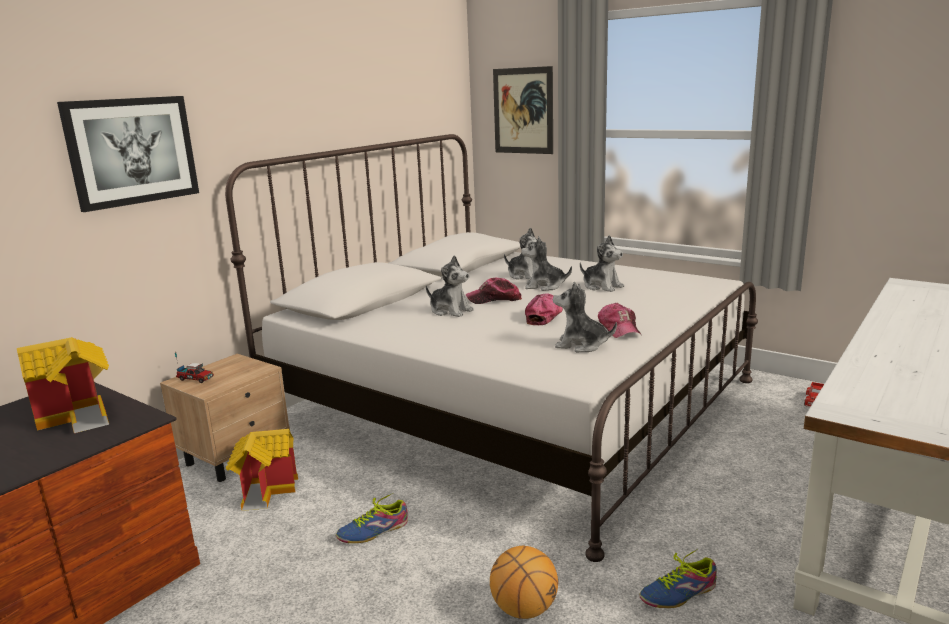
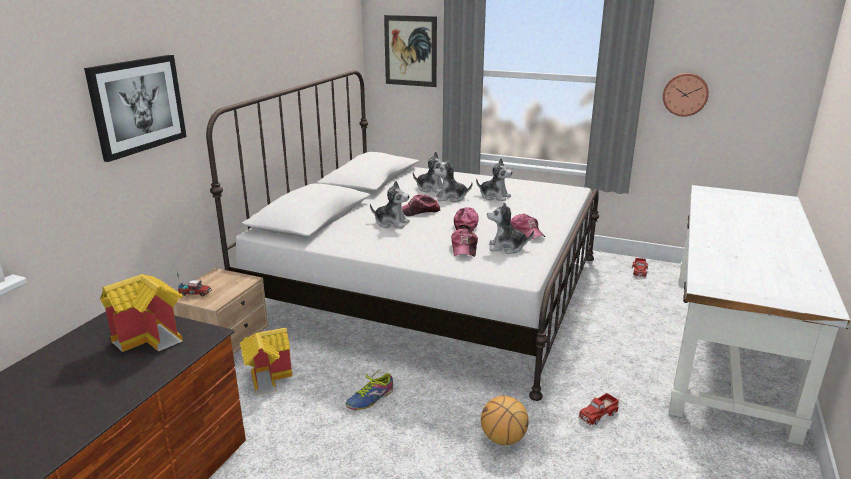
camera: 15 degrees left, 5 degrees up
shoe [640,549,717,608] -> toy truck [578,393,619,426]
none -> cap [451,228,478,257]
none -> wall clock [663,73,709,117]

